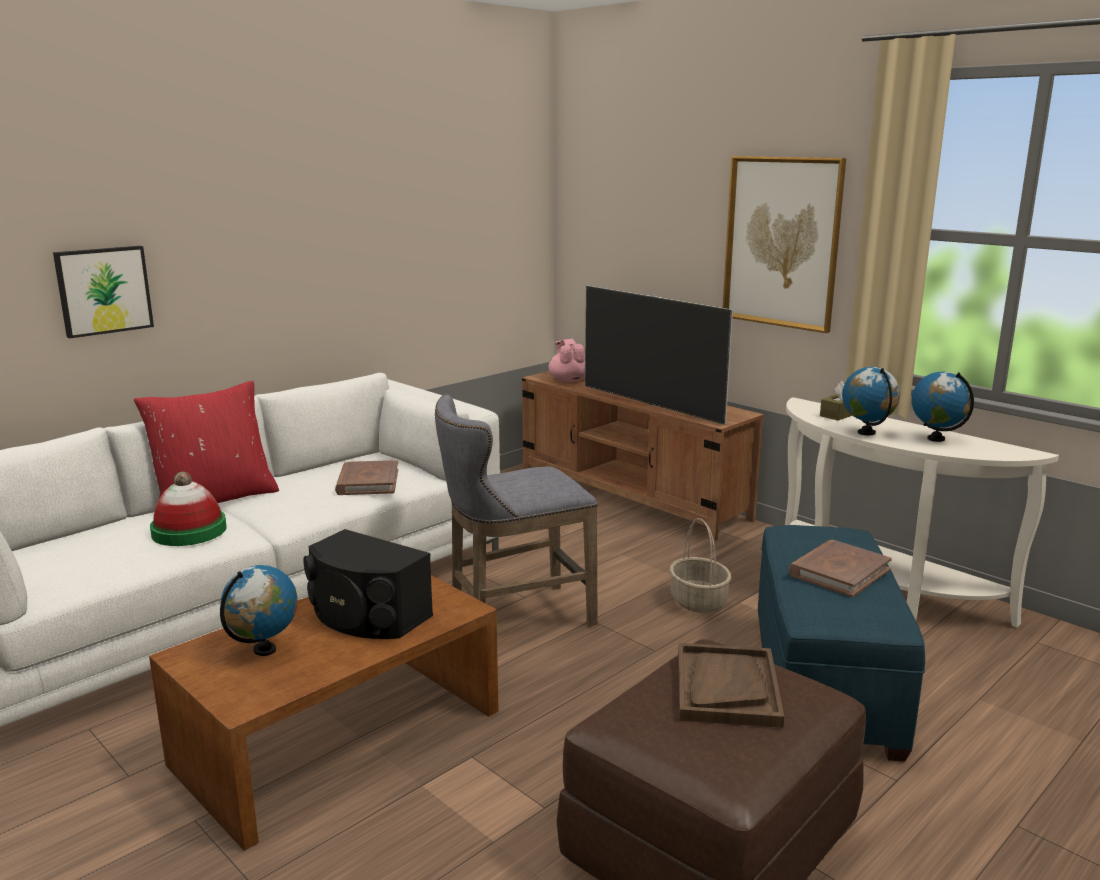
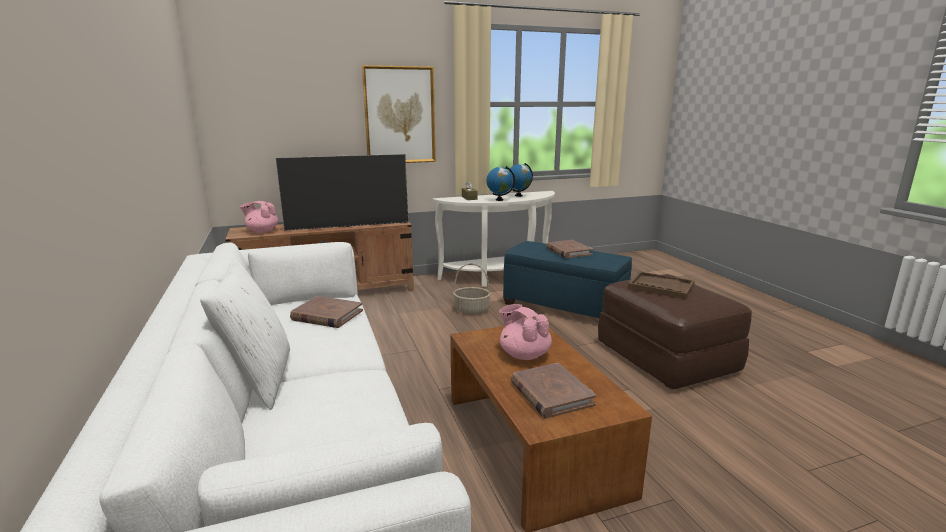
camera: 65 degrees left, 0 degrees up
picture [53,246,154,338] -> none
red pillow [134,381,279,503] -> white pillow [200,258,290,410]
hat [150,472,227,546] -> none
globe [220,565,298,656] -> brown book [511,363,596,418]
black speaker [303,529,433,639] -> pink teapot [499,304,552,360]
grey stool [435,395,598,626] -> none

